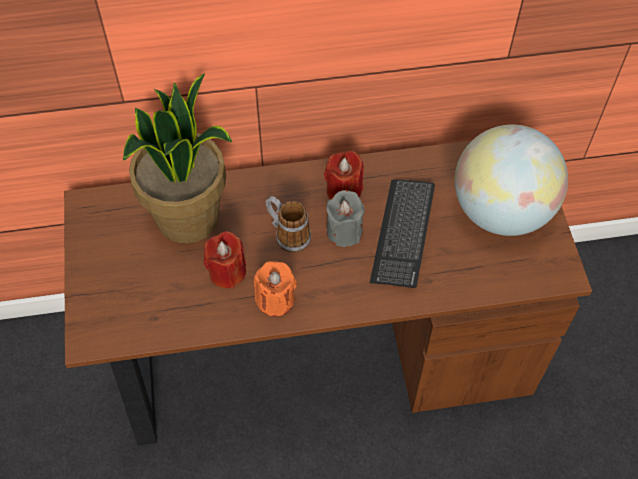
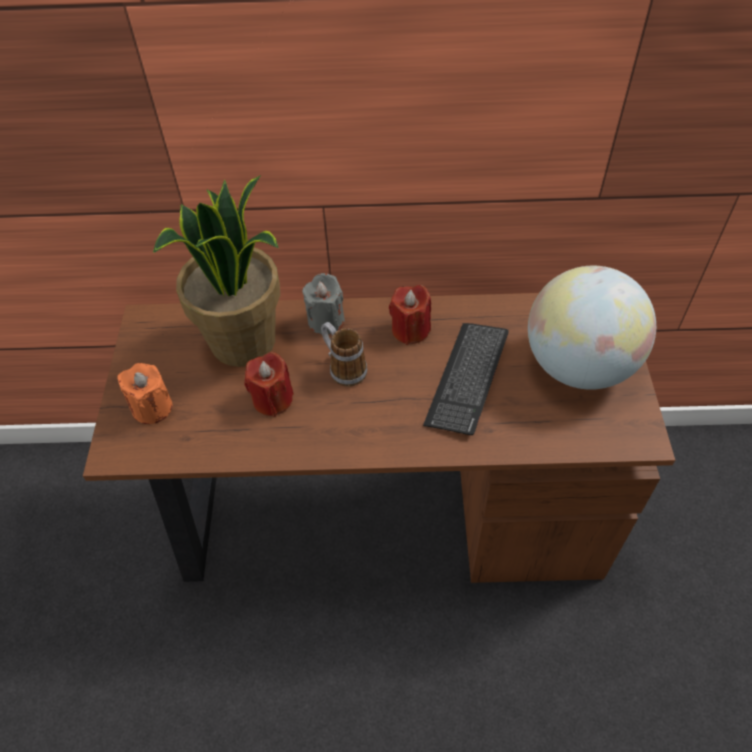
camera: 10 degrees right, 5 degrees down
orange candle [254,261,297,316] -> orange candle moved to [118,363,173,424]
grey candle [326,190,365,247] -> grey candle moved to [302,273,345,334]

